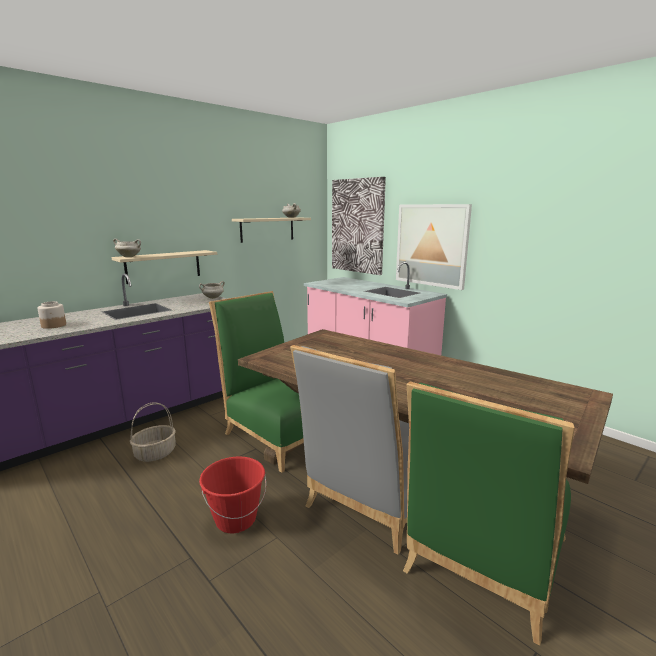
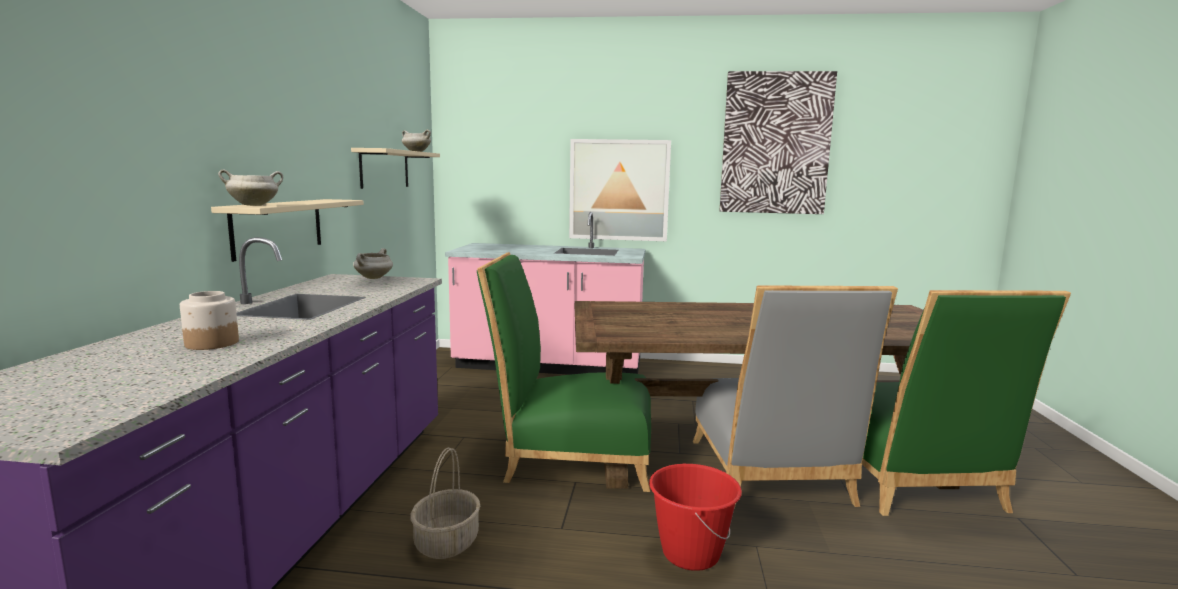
camera: 40 degrees left, 5 degrees down
picture [332,177,386,275] -> picture moved to [720,71,837,214]

